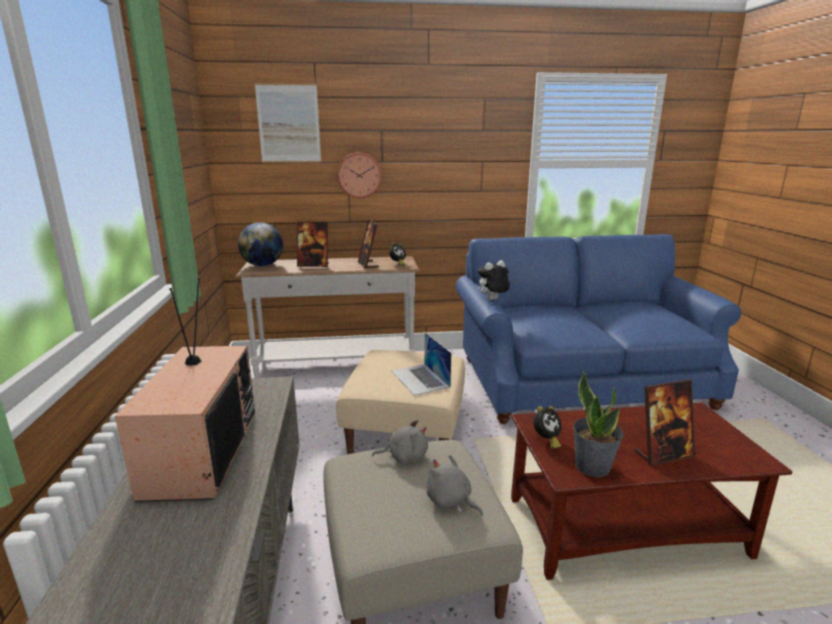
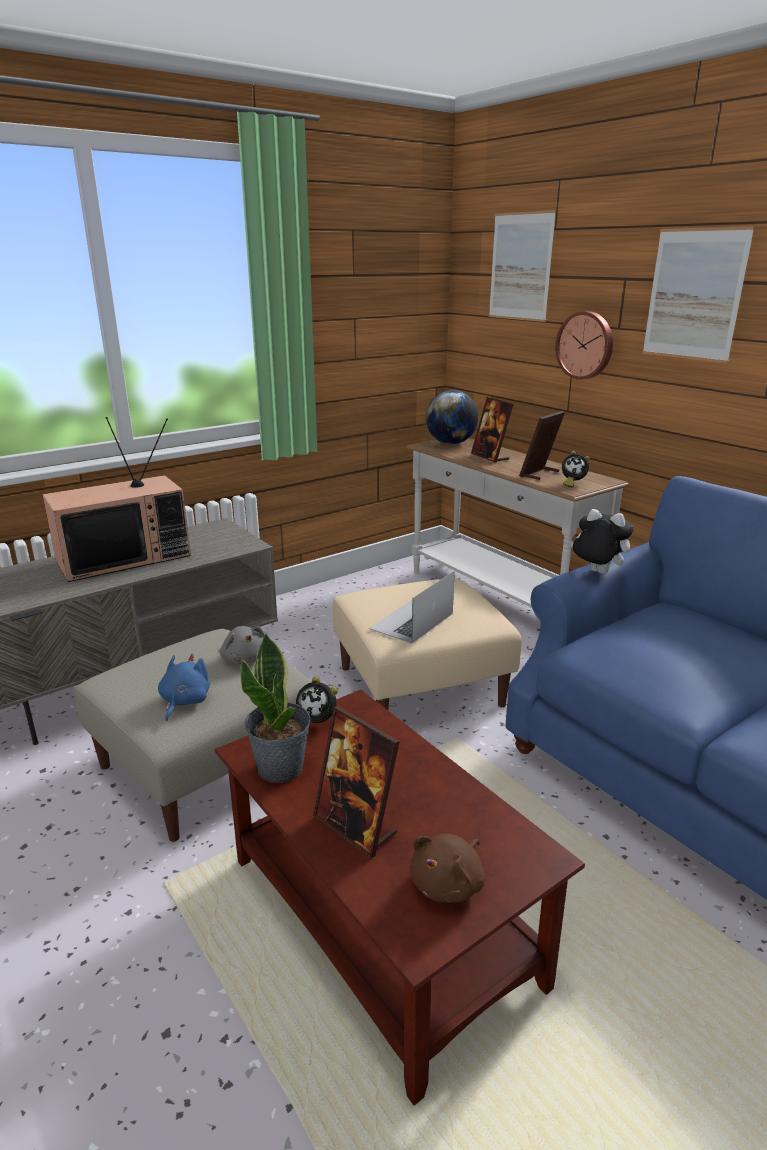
camera: 60 degrees right, 5 degrees up
grey plush toy [426,455,483,515] -> blue plush toy [158,653,210,722]
none -> brown plush toy [410,833,485,903]
none -> picture [642,226,755,363]

